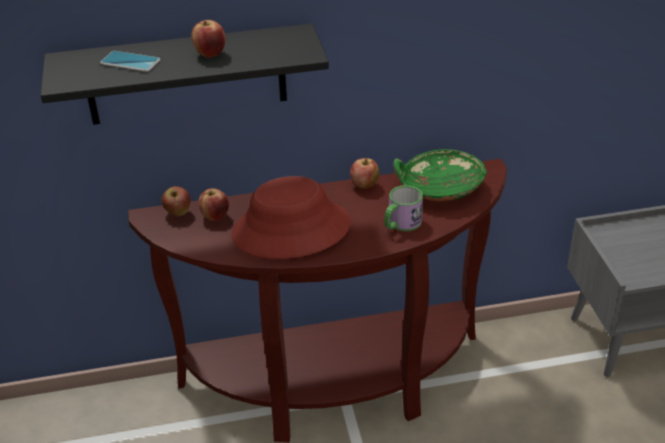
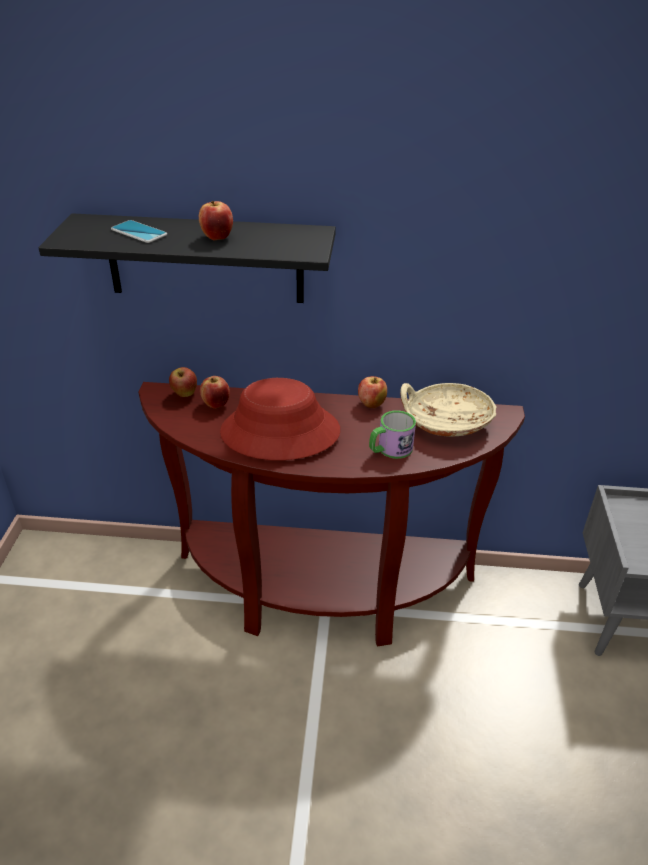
camera: 15 degrees right, 0 degrees up
green bowl [394,149,487,201] -> beige bowl [400,383,497,437]

